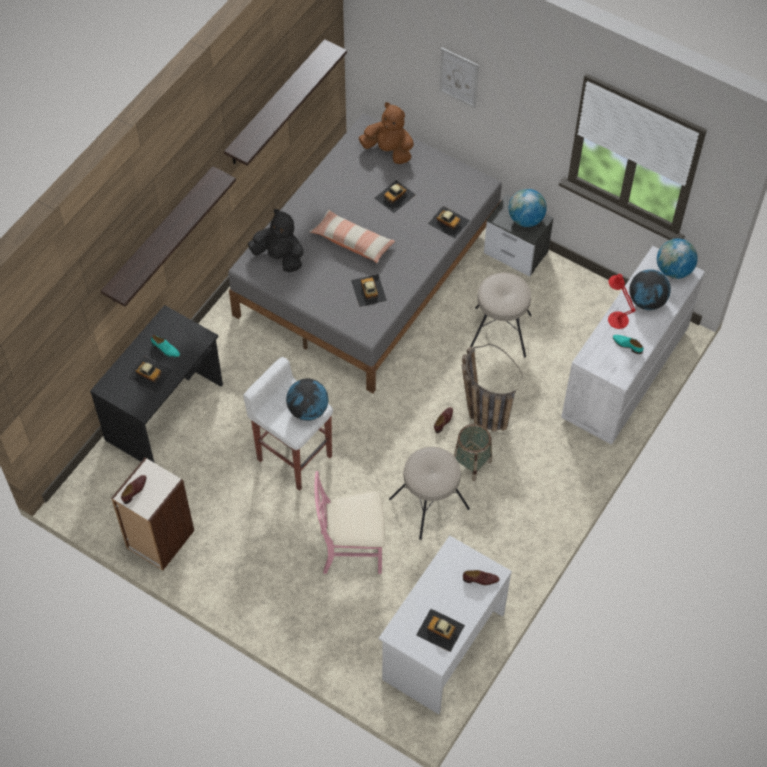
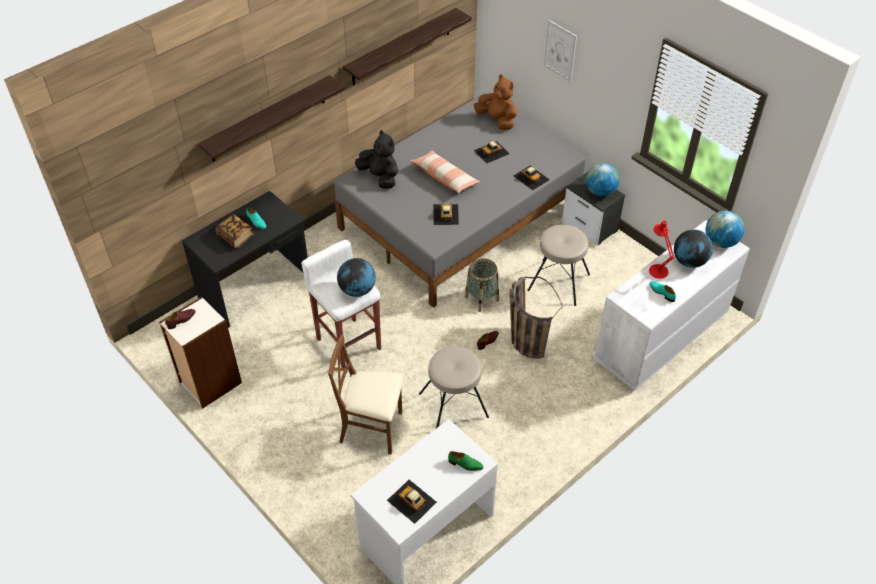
camera: 15 degrees right, 10 degrees down
toy car [127,356,172,392] -> book [215,214,254,249]
pink chair [314,471,385,574] -> brown chair [328,335,403,454]
basket [454,424,492,481] -> basket moved to [465,258,499,312]
brown shoe [463,570,500,585] -> green shoe [448,451,483,471]

